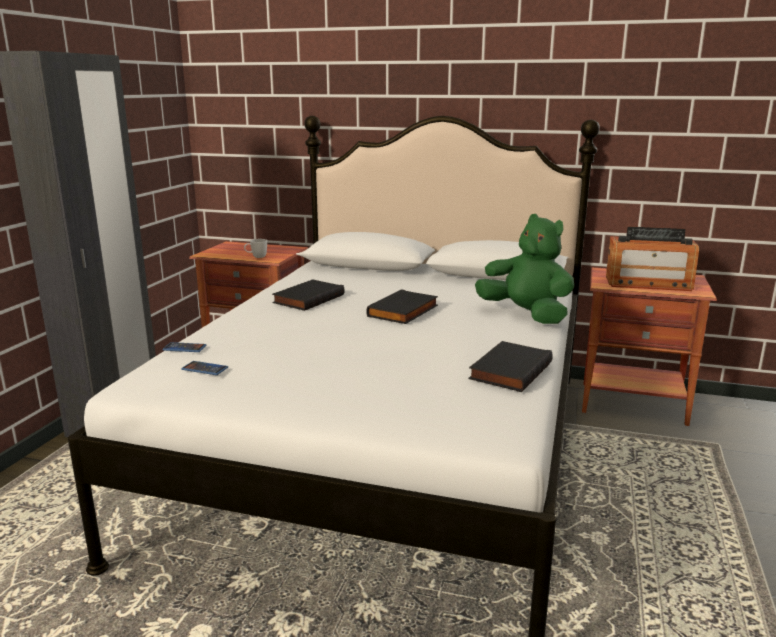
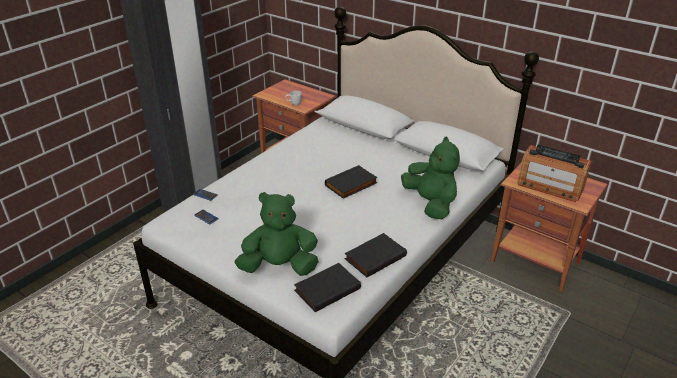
camera: 20 degrees right, 15 degrees up
black book [272,279,344,311] -> black book moved to [294,263,361,312]
none -> green plush toy [235,192,319,276]

